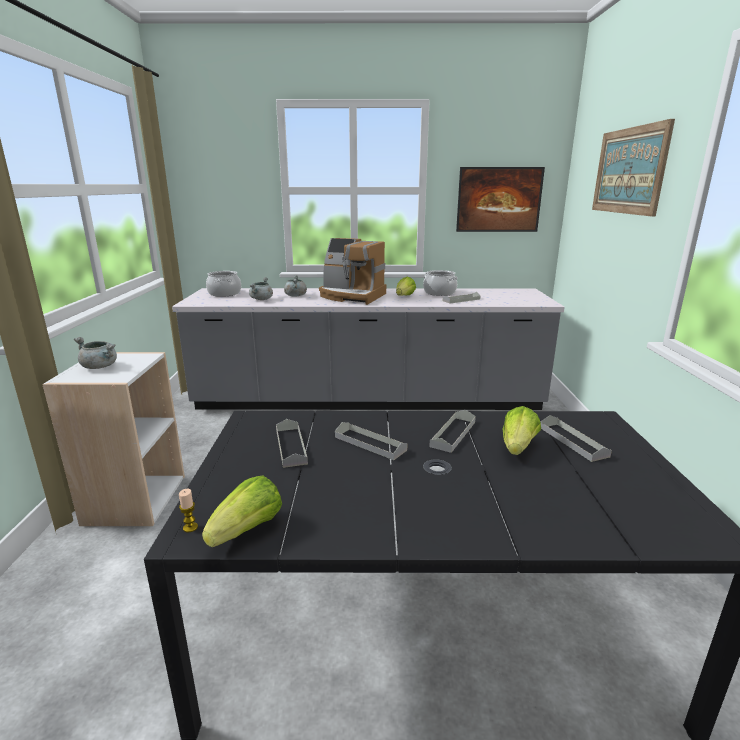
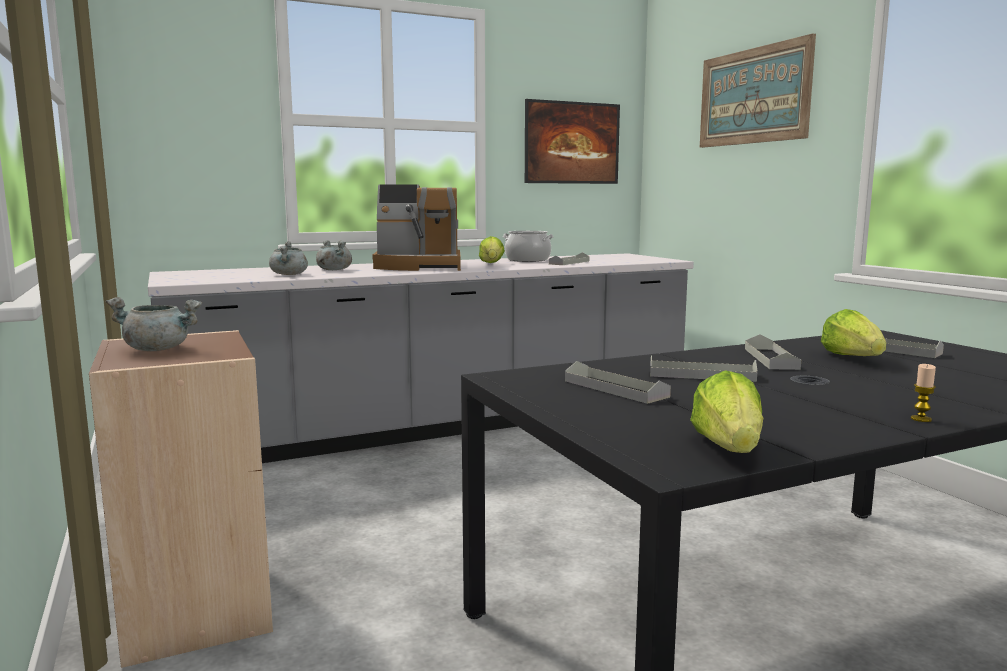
camera: 25 degrees left, 10 degrees down
white bookcase [42,352,185,526] -> brown bookcase [89,330,273,668]
candle [179,489,198,533] -> candle moved to [911,364,936,422]
cooking pot [206,271,241,297] -> none

